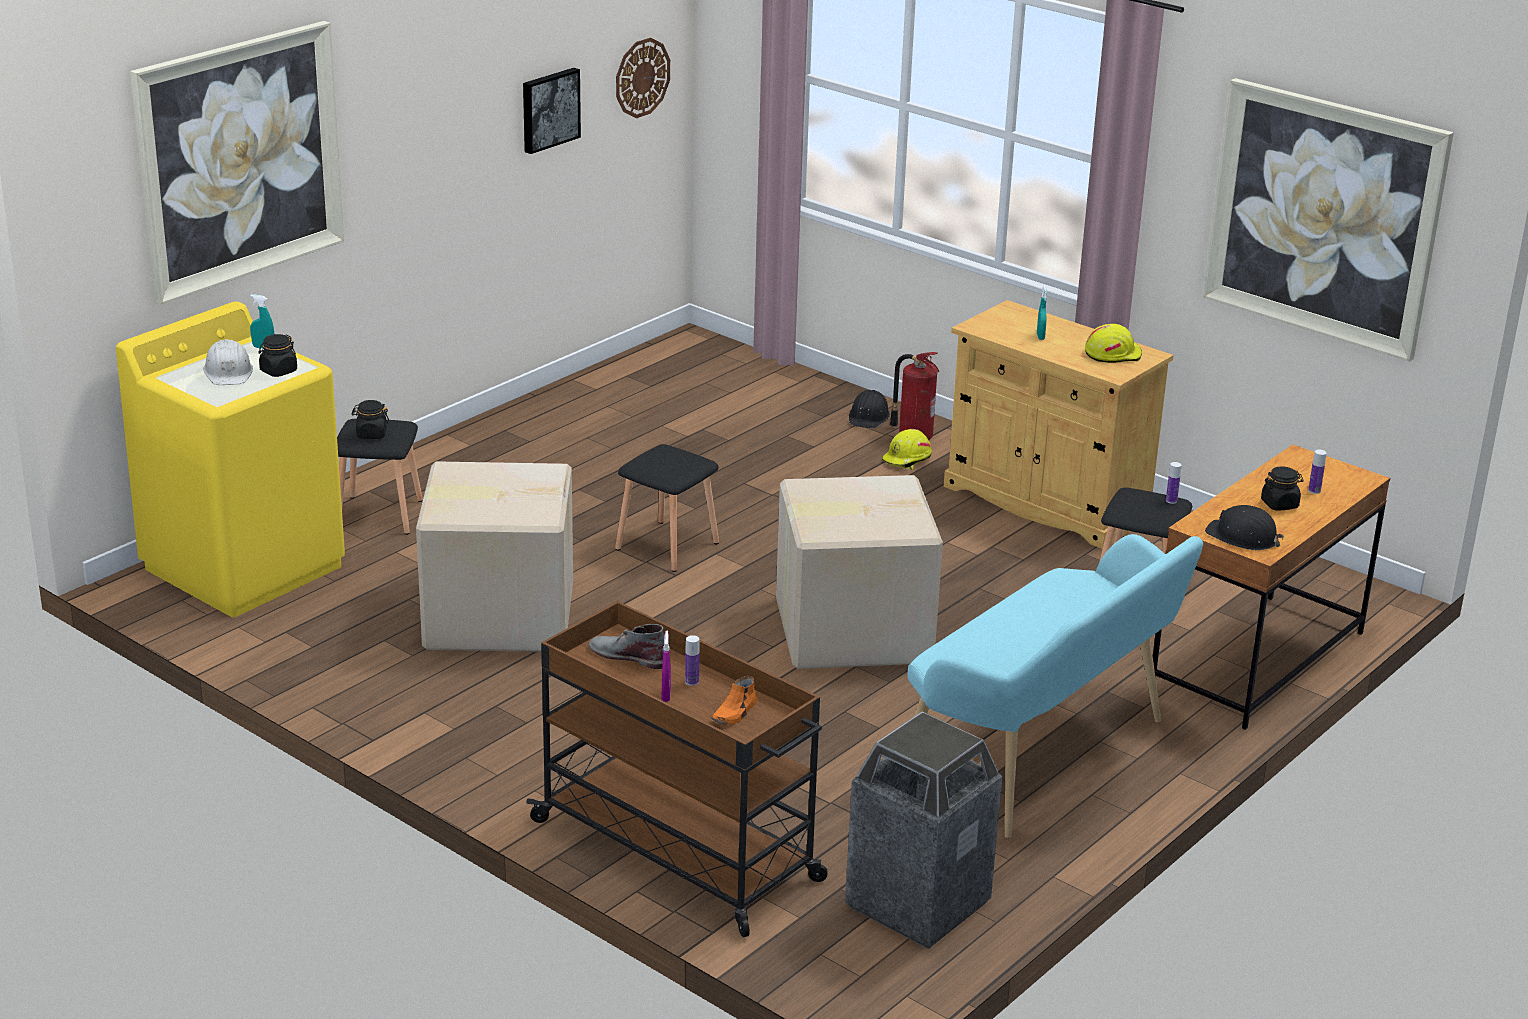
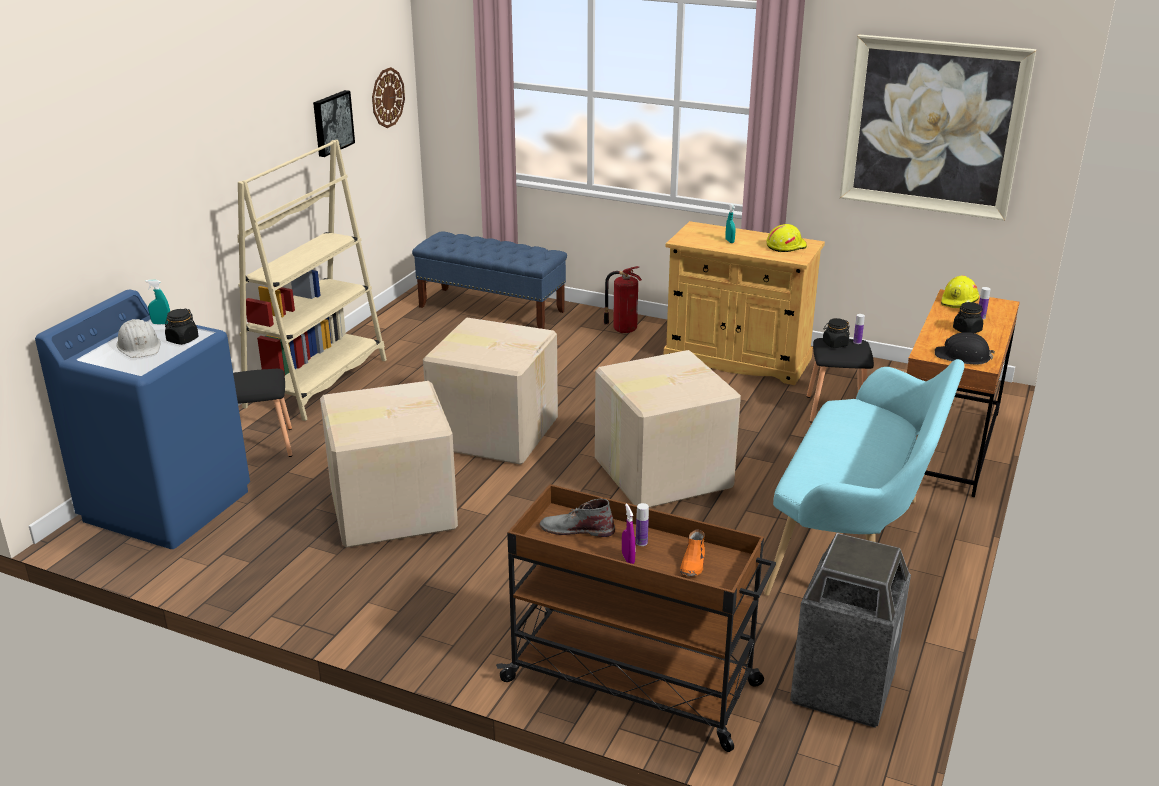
camera: 15 degrees left, 0 degrees up
yellow washing machine [116,302,345,617] -> blue washing machine [35,290,250,549]
picture [130,21,344,305] -> none
black jar [352,400,390,439] -> black jar moved to [823,318,850,348]
black stool [615,444,719,572] -> cardboard box [423,318,558,465]
black hard hat [849,390,890,428] -> none
yellow hard hat [882,429,932,470] -> yellow hard hat moved to [941,275,979,308]
none -> beige bookcase [238,140,387,421]
none -> blue bench [412,232,567,329]

